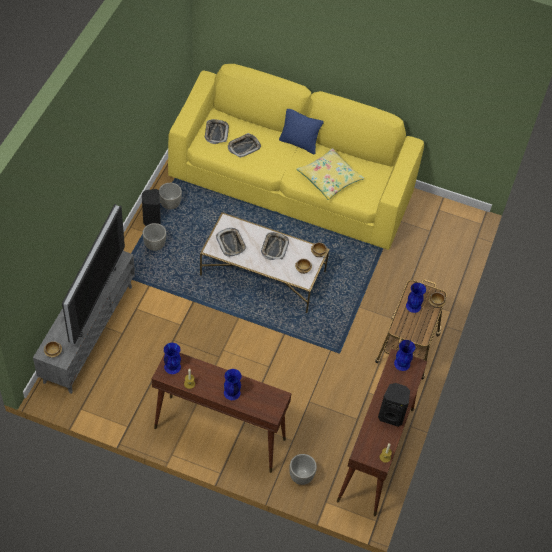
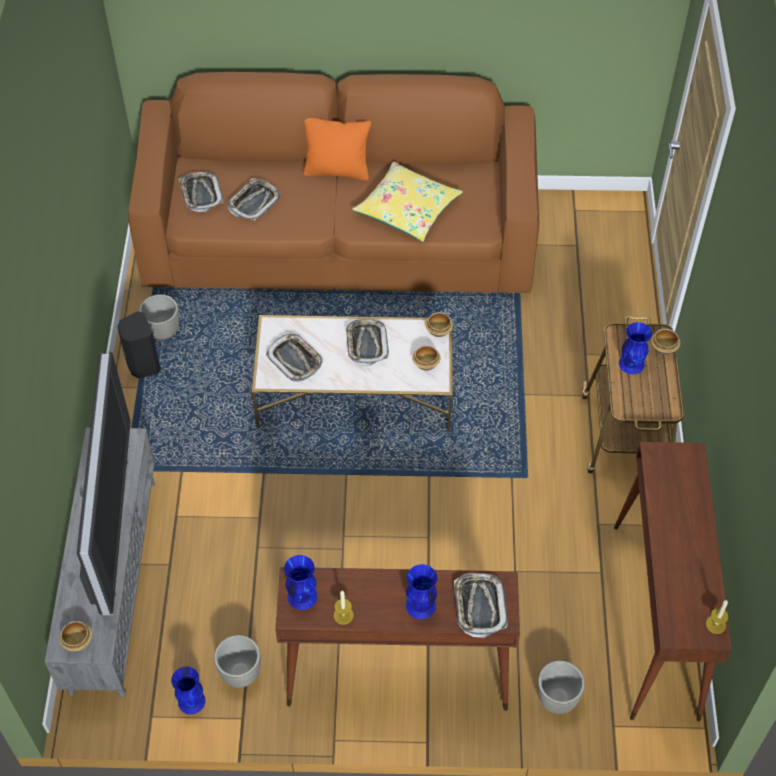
camera: 15 degrees left, 0 degrees up
grey planter [142,223,166,251] -> grey planter moved to [214,635,261,688]
yellow sofa [168,64,424,250] -> brown sofa [128,72,539,293]
blue pillow [279,109,324,154] -> orange pillow [303,118,371,181]
black speaker [378,383,410,427] -> none
blue vase [394,340,415,371] -> blue vase moved to [171,667,205,715]
none -> tray [454,573,508,638]

